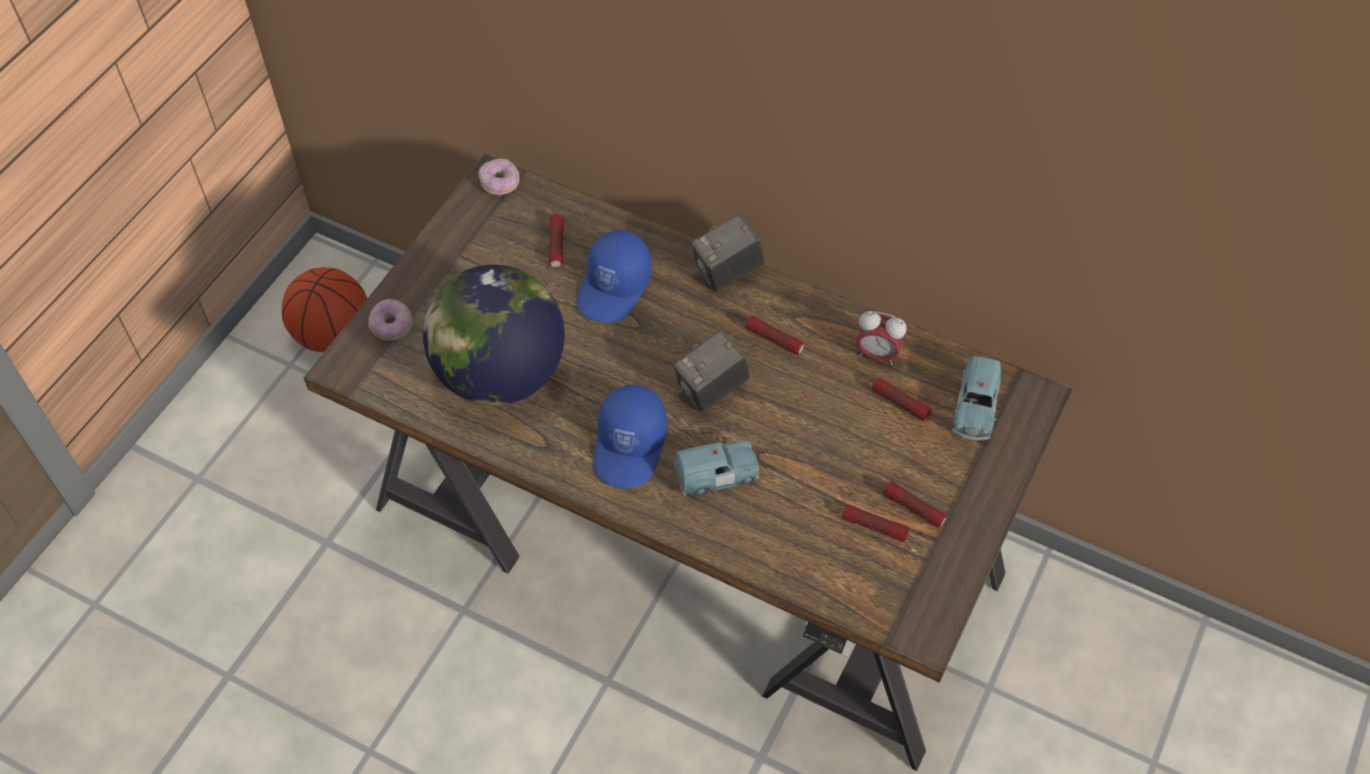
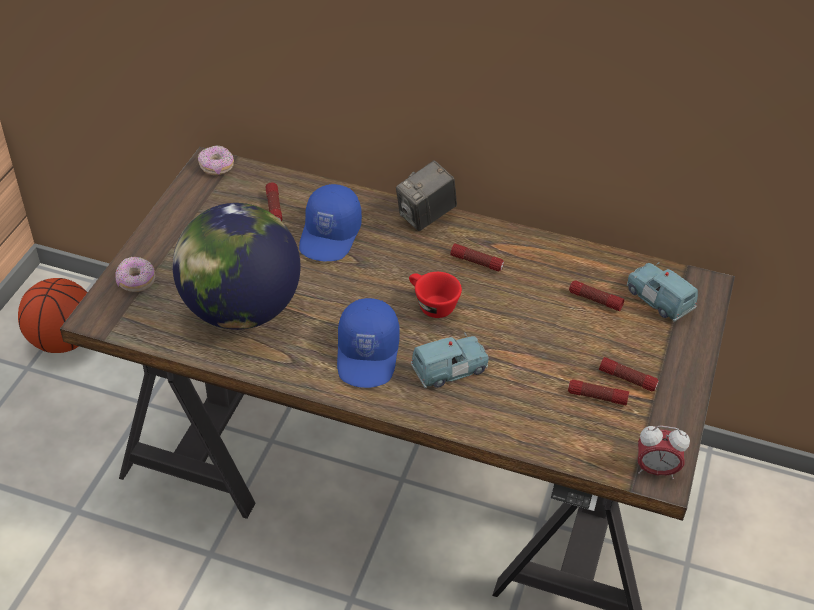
camera: 10 degrees left, 10 degrees down
camera [673,330,750,412] -> red cup [409,272,462,318]
alarm clock [856,311,907,365] -> alarm clock moved to [638,426,690,479]
blue toy car [952,356,1001,441] -> blue toy car turned 135 degrees clockwise [627,262,698,322]

